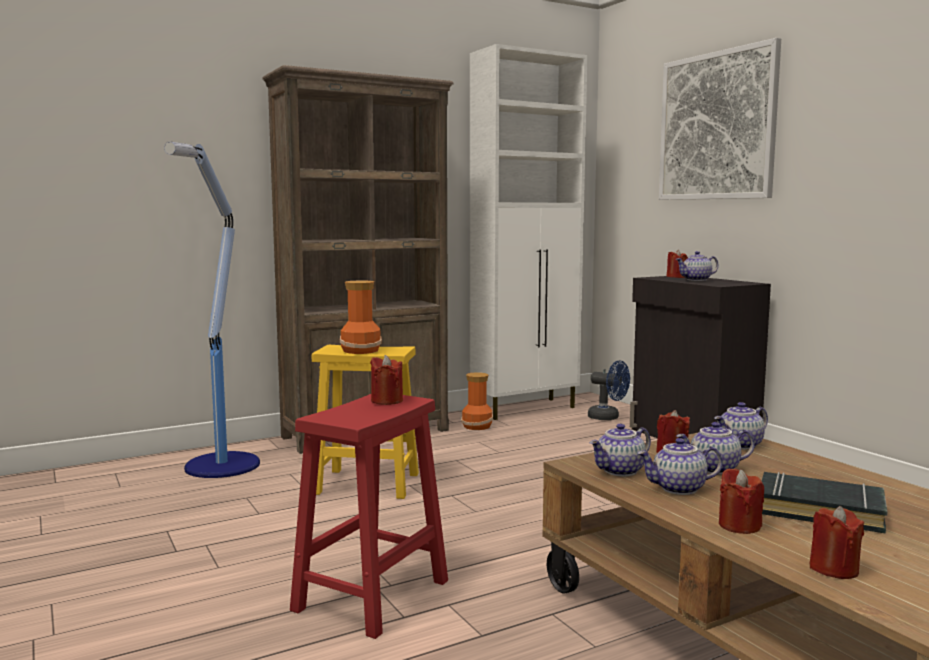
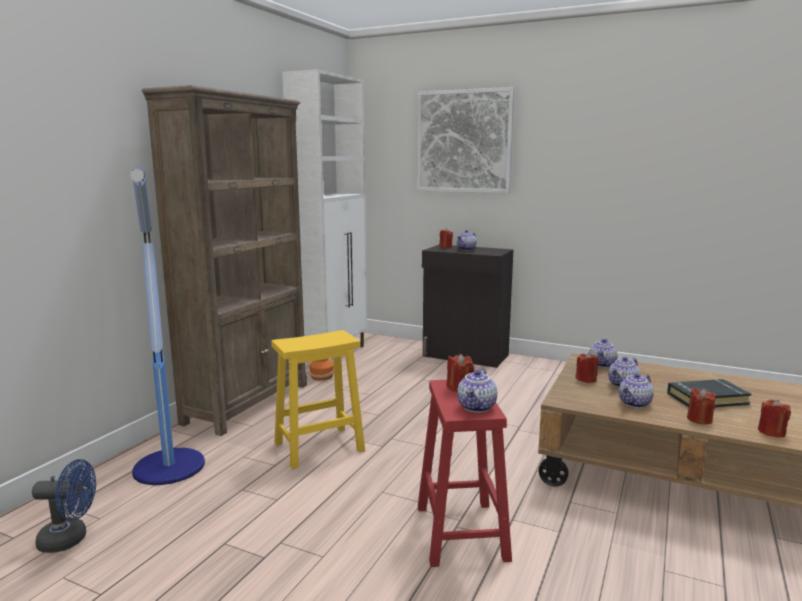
camera: 35 degrees left, 5 degrees up
vase [340,280,382,354] -> none
blue fan [588,360,630,420] -> blue fan moved to [32,459,96,553]
teapot [590,424,651,476] -> teapot moved to [457,369,497,413]

